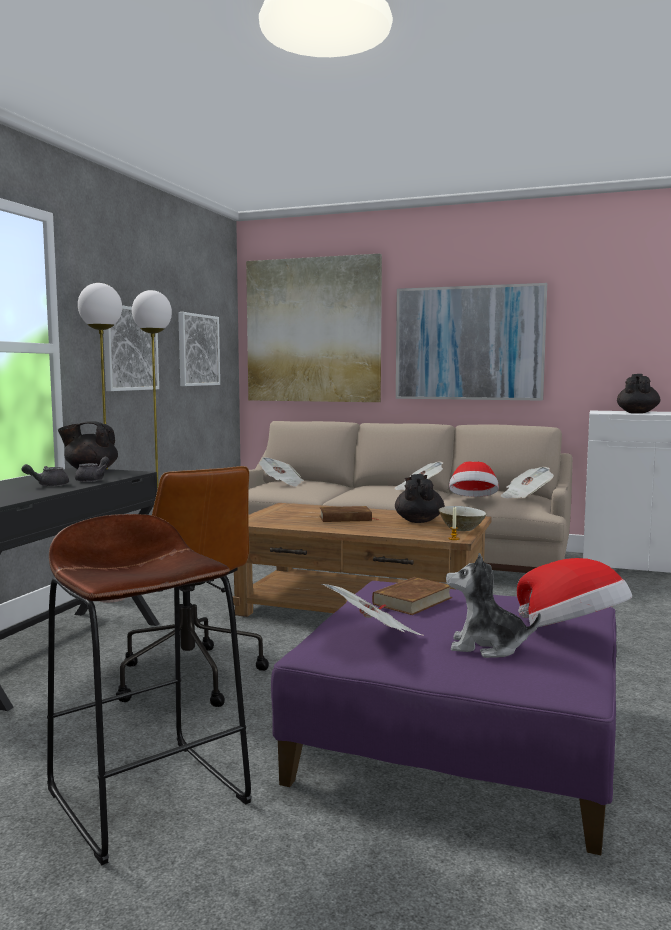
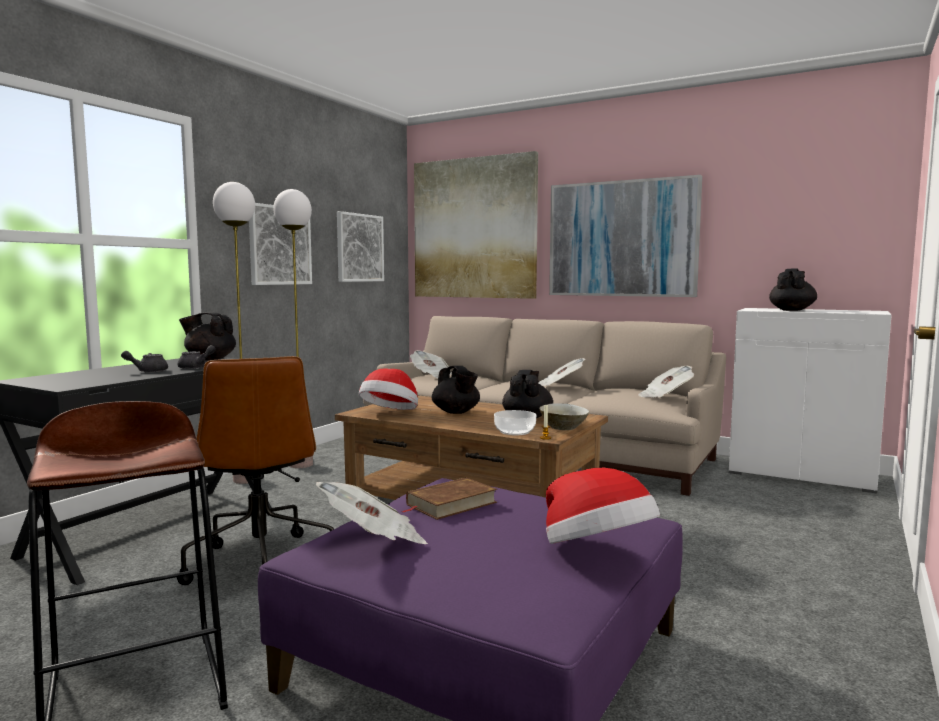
camera: 10 degrees right, 0 degrees up
brown book [320,506,379,522] -> black teapot [432,366,480,414]
plush toy [446,553,541,658] -> none
hat [449,461,499,497] -> hat moved to [359,368,418,410]
none -> bowl [494,410,536,435]

